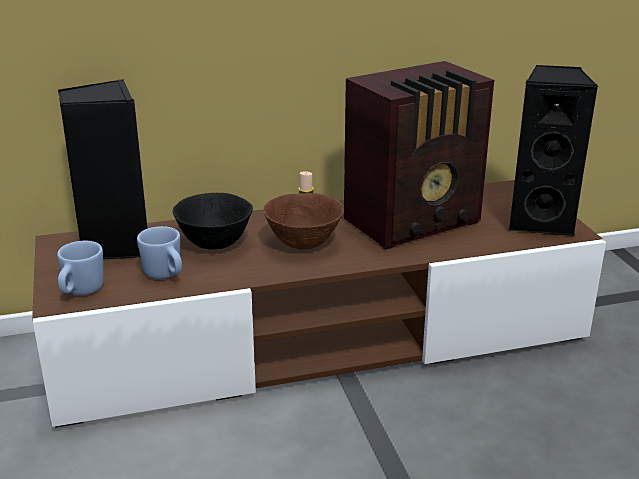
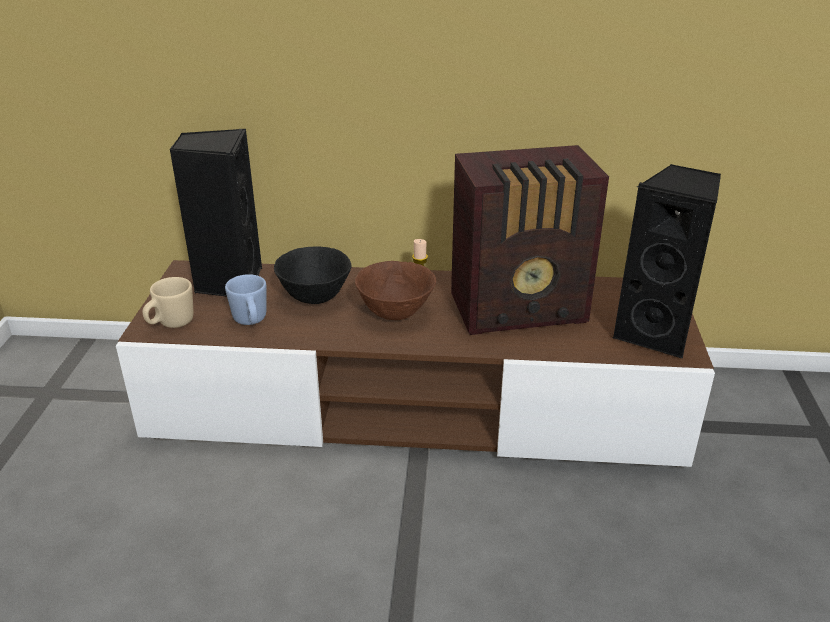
camera: 20 degrees right, 5 degrees up
blue mug [57,241,103,295] -> beige mug [143,277,194,328]

